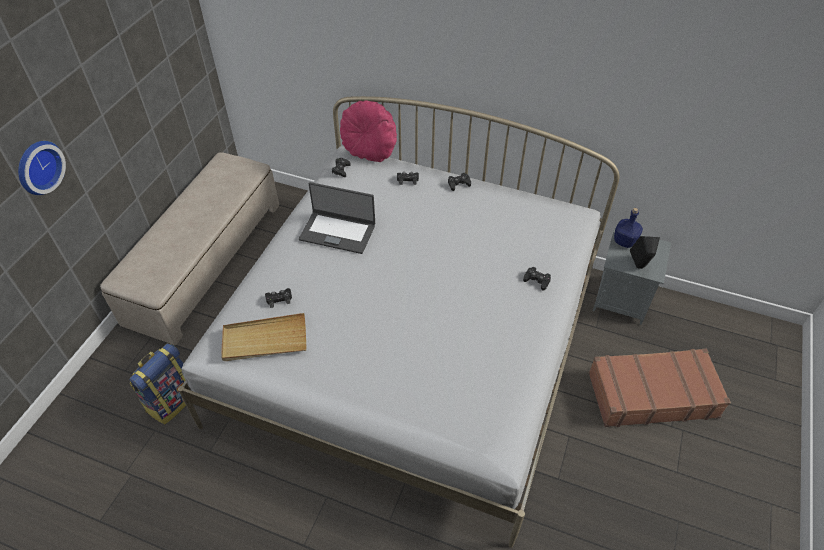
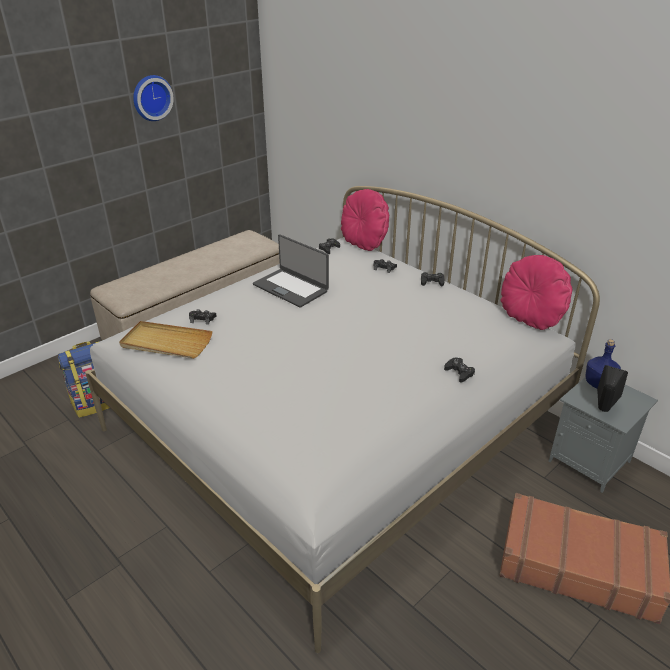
camera: 25 degrees right, 15 degrees down
wall clock [18,141,66,195] -> wall clock moved to [133,75,174,121]
none -> pink pillow [501,255,572,330]

